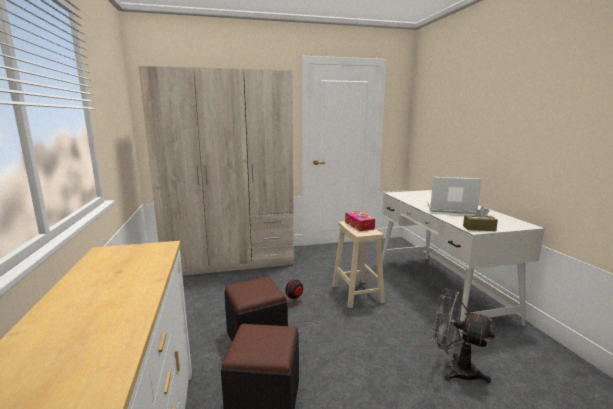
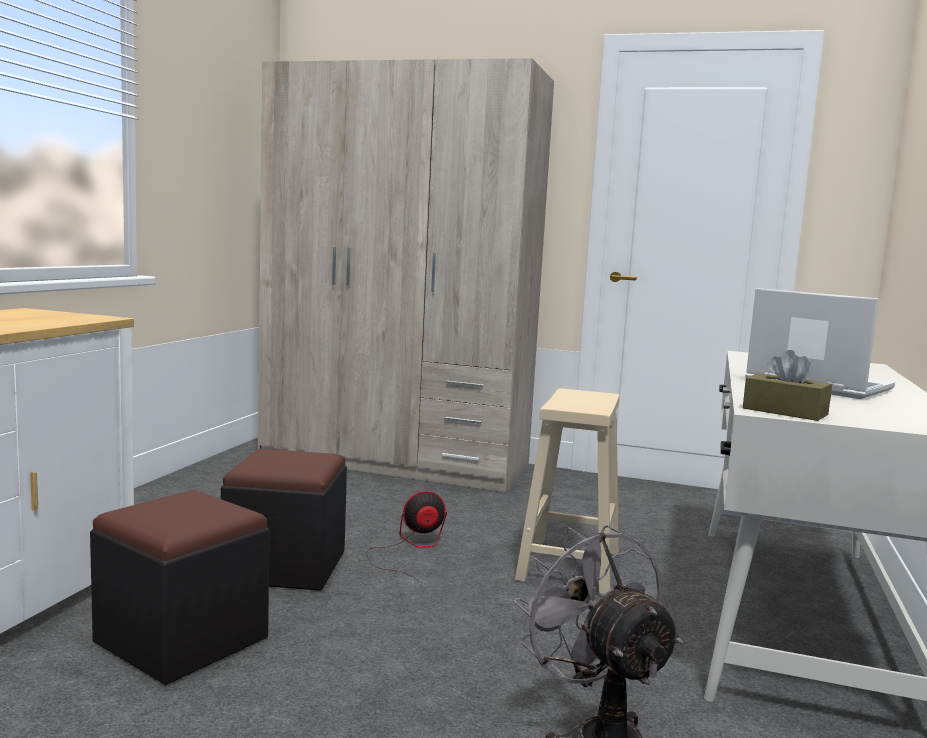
camera: 30 degrees right, 5 degrees down
tissue box [345,211,375,231] -> none

